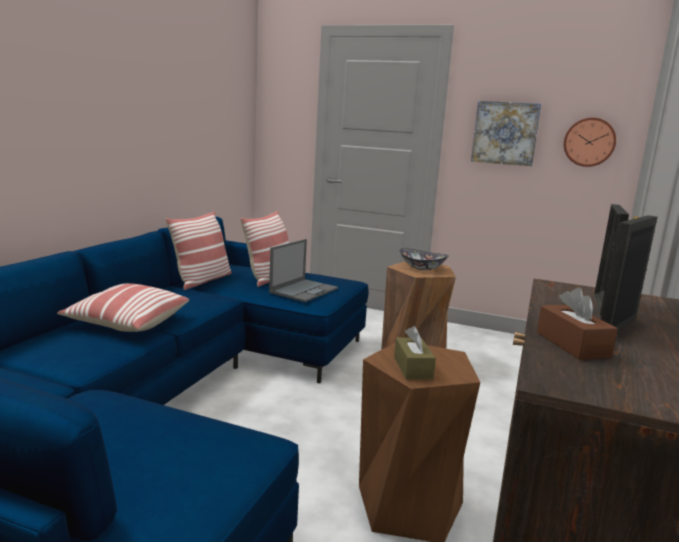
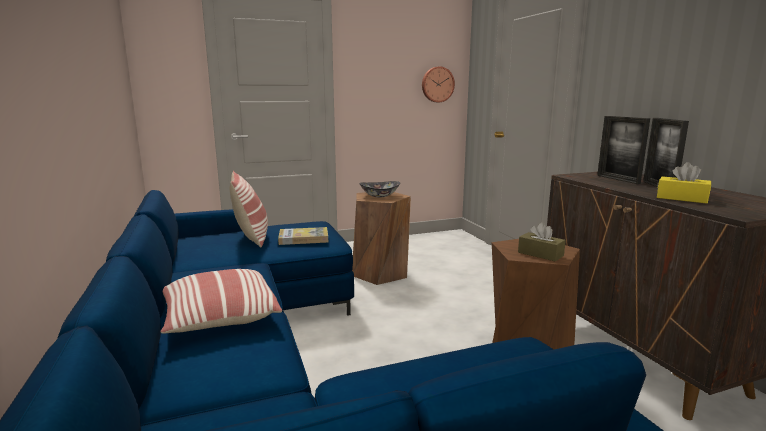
camera: 40 degrees left, 0 degrees up
pillow [166,211,232,290] -> none
laptop [269,239,338,302] -> book [278,227,328,245]
picture [471,101,541,166] -> none
brown tissue box [537,287,618,360] -> yellow tissue box [657,162,711,203]

